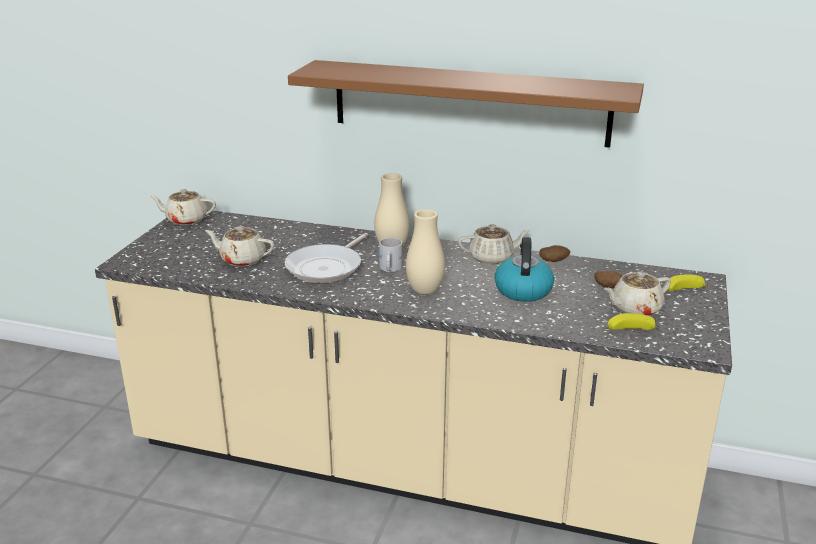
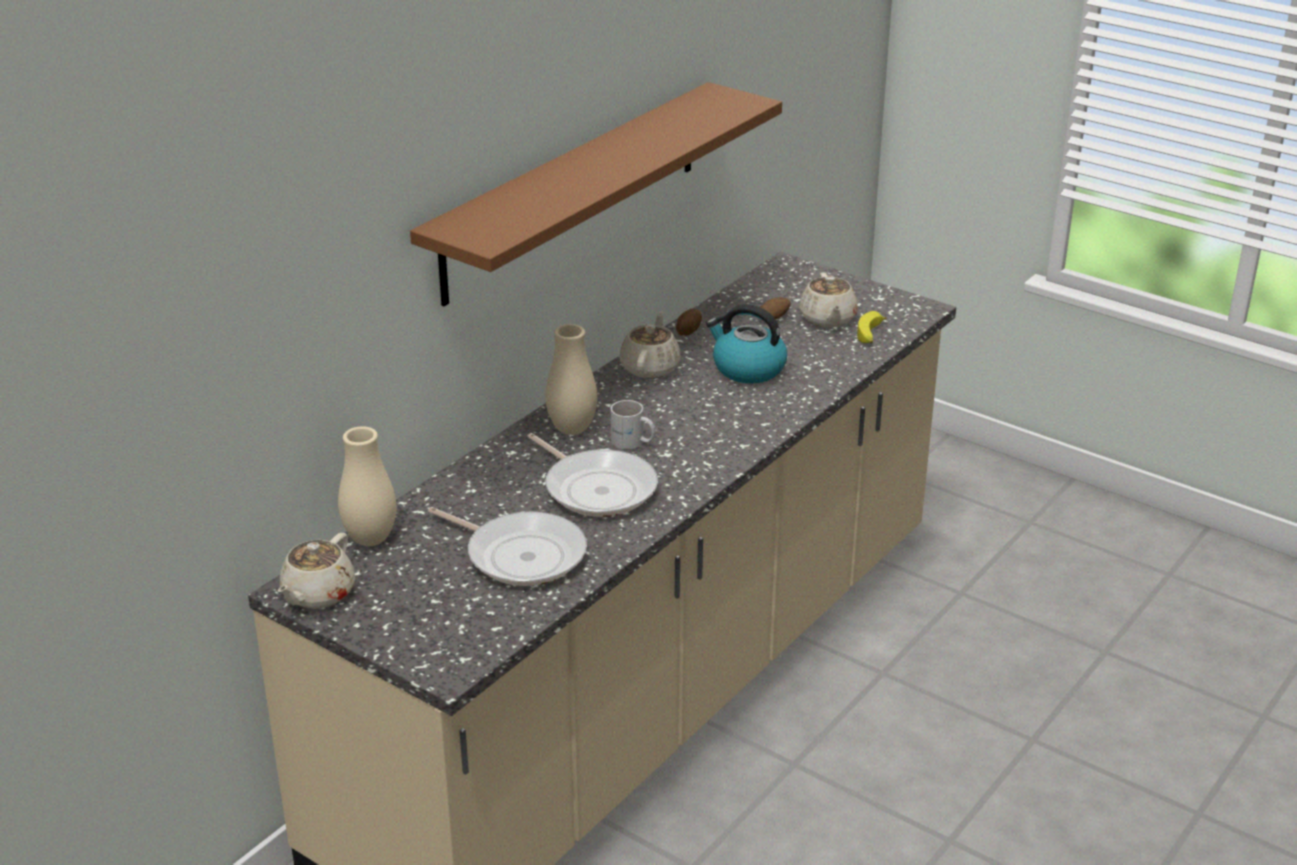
camera: 70 degrees left, 5 degrees up
beige teapot [205,226,274,266] -> frying pan [428,507,587,586]
beige vase [406,209,445,295] -> beige vase moved to [338,426,396,546]
banana [667,275,708,291] -> none

